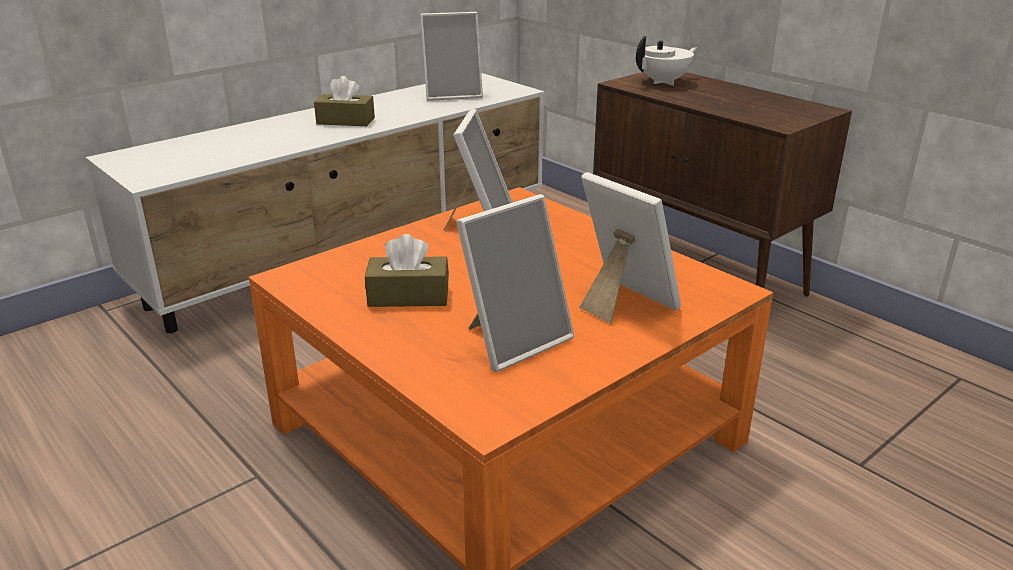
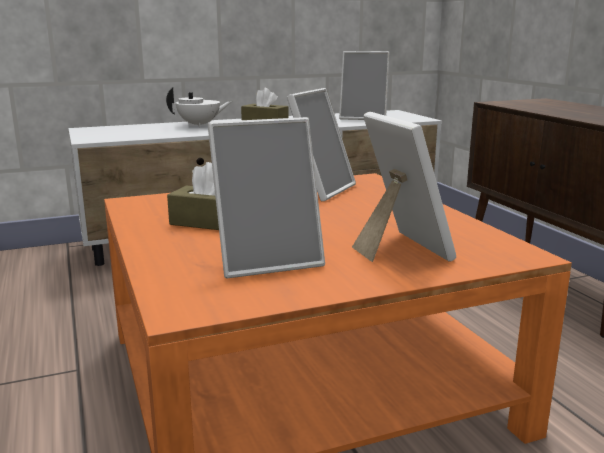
camera: 20 degrees right, 10 degrees down
white teapot [636,36,697,86] -> white teapot moved to [166,87,232,127]

